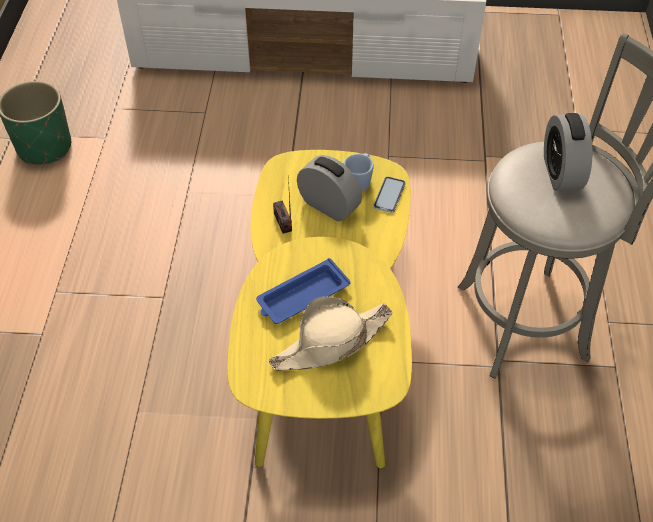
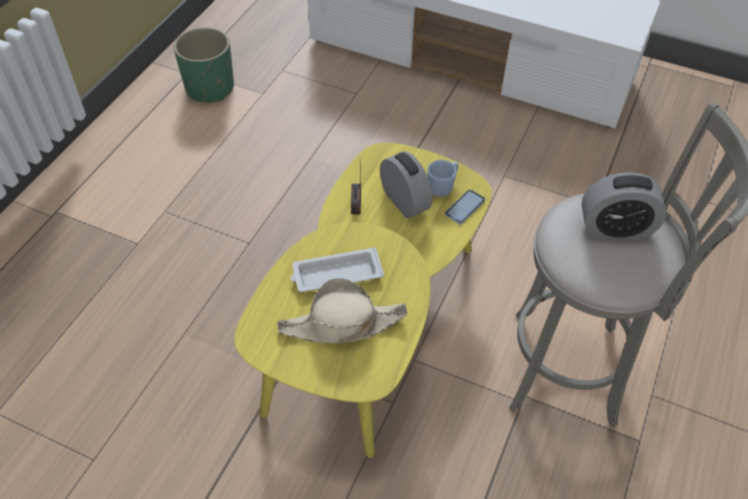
camera: 20 degrees right, 0 degrees up
blue tray [256,258,350,324] -> white tray [291,247,384,292]
alarm clock [544,113,593,191] -> alarm clock turned 105 degrees counterclockwise [582,172,667,240]

